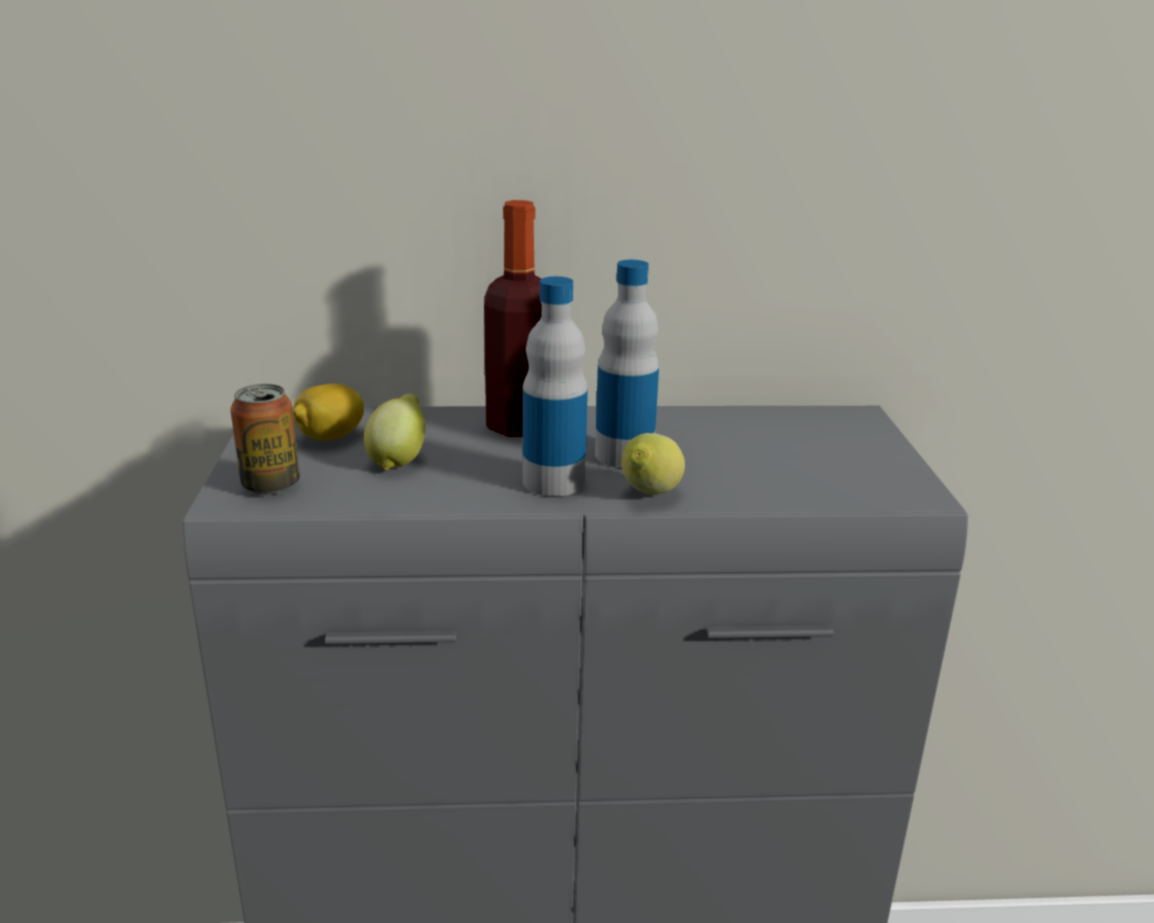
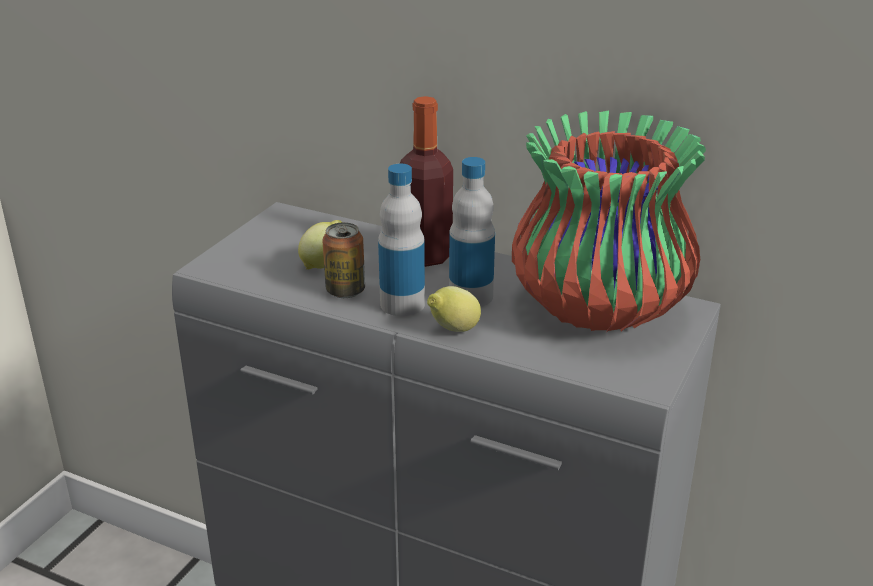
camera: 30 degrees right, 5 degrees up
can [230,384,300,495] -> can moved to [322,222,365,298]
lemon [293,384,364,441] -> none
none -> vase [512,111,706,332]

